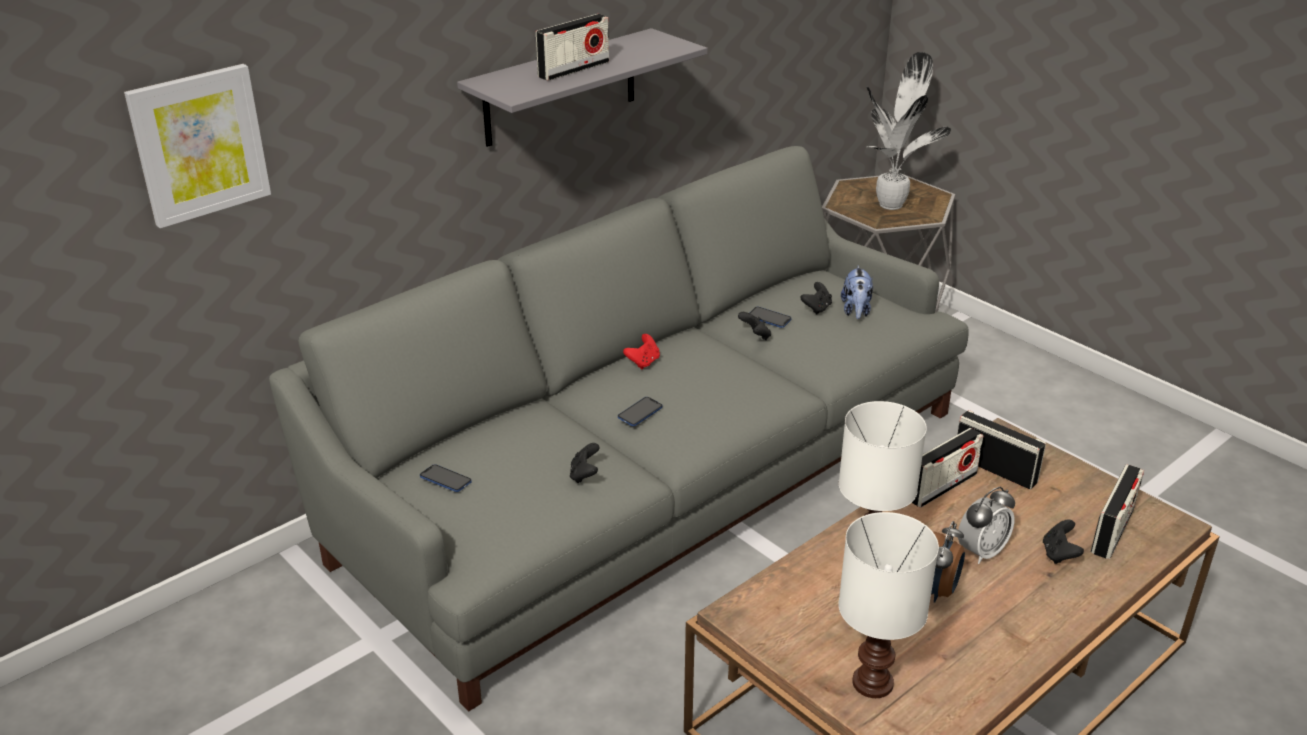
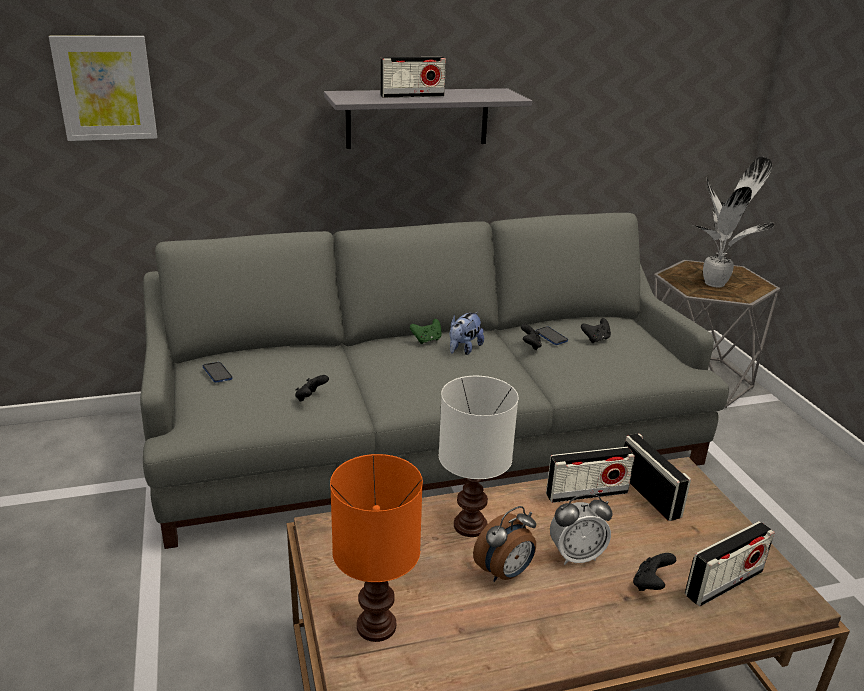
camera: 25 degrees right, 5 degrees down
phone [618,397,662,426] -> none
red game controller [623,334,660,370] -> green game controller [410,319,441,344]
white table lamp [838,512,939,698] -> orange table lamp [330,454,423,642]
plush toy [841,266,873,319] -> plush toy moved to [450,312,484,355]

